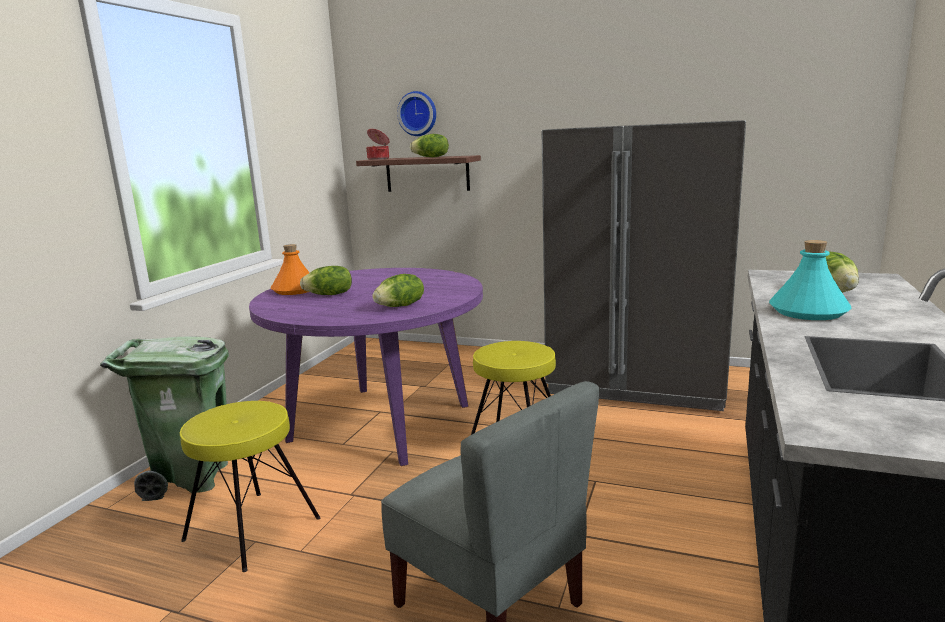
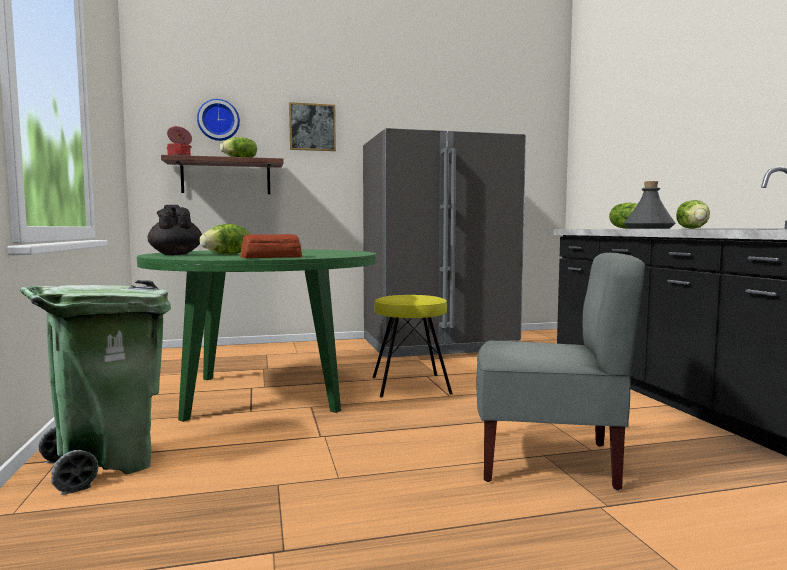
camera: 35 degrees left, 10 degrees down
yellow stool [180,401,321,572] -> none
purple dining table [249,268,483,466] -> green dining table [137,249,376,422]
orange bottle [271,244,310,295] -> black teapot [148,205,202,255]
lettuce [372,274,424,307] -> lettuce moved to [676,200,710,229]
turquoise bottle [769,240,851,320] -> grey bottle [623,181,676,229]
none -> bread [240,234,302,258]
none -> picture [289,102,336,151]

